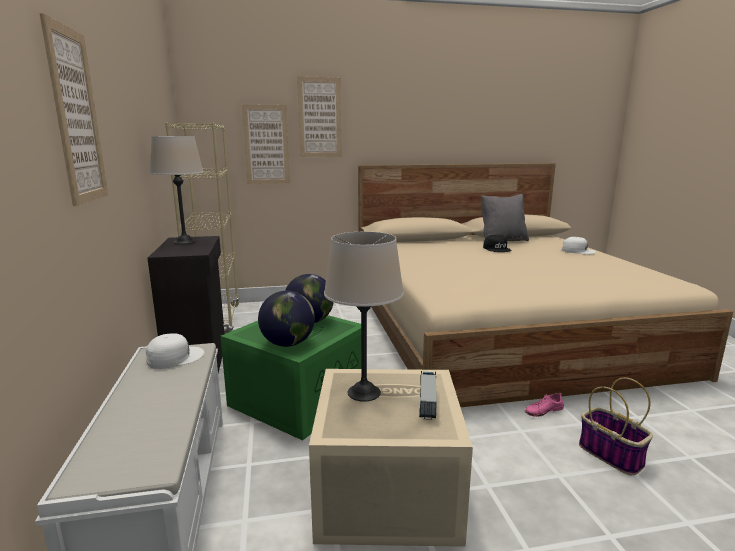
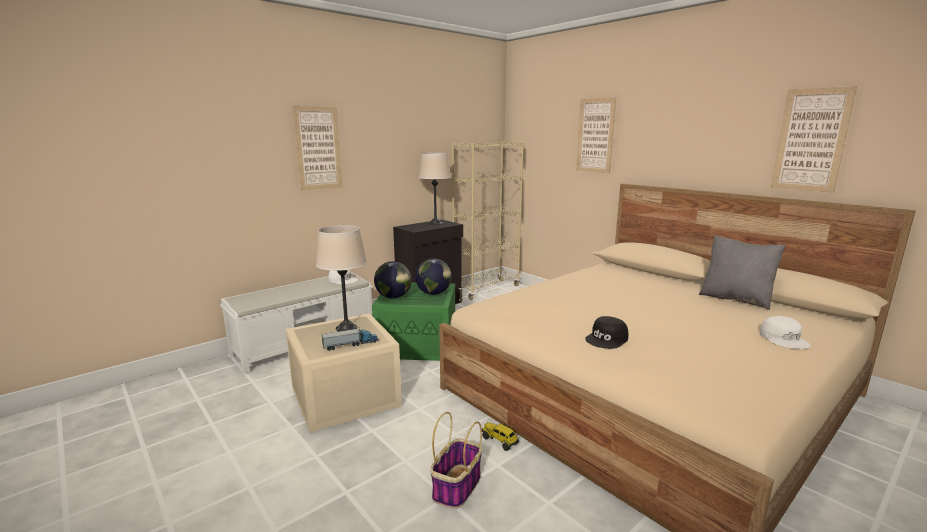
camera: 60 degrees right, 0 degrees up
picture [242,104,290,184] -> picture moved to [771,86,857,193]
black cap [483,235,512,252] -> black cap moved to [585,316,628,349]
pink shoe [525,393,564,417] -> toy truck [482,422,519,451]

